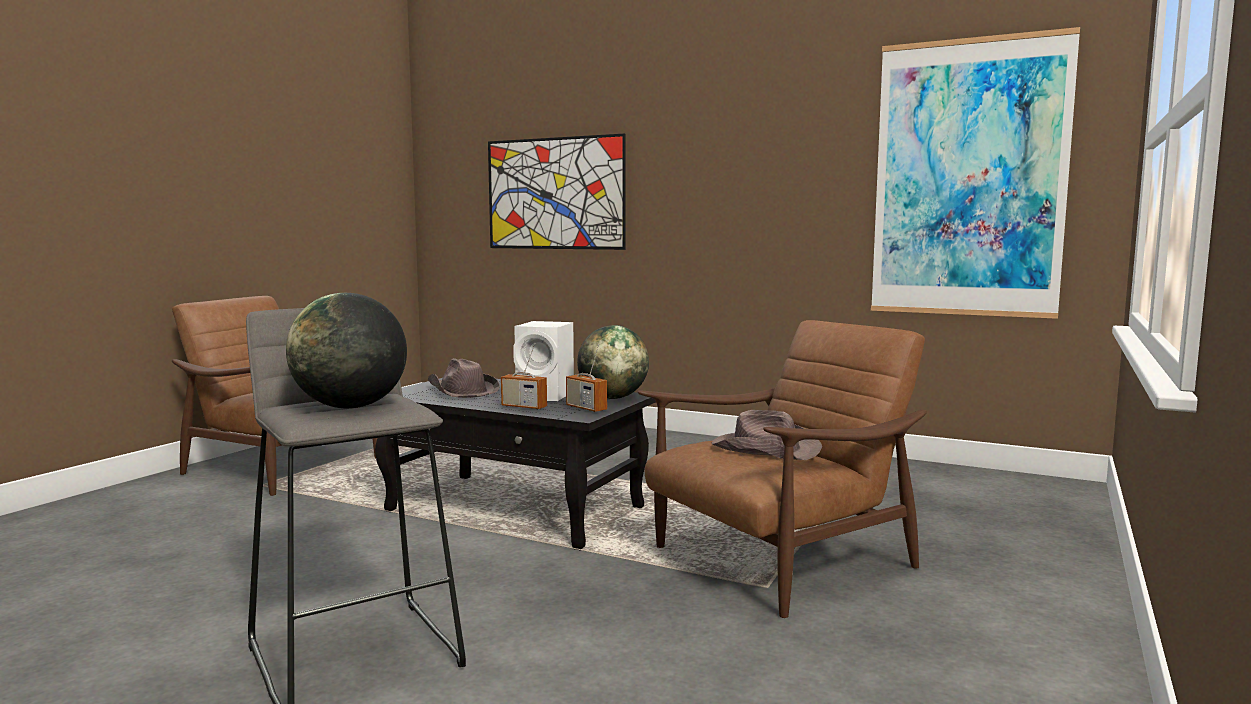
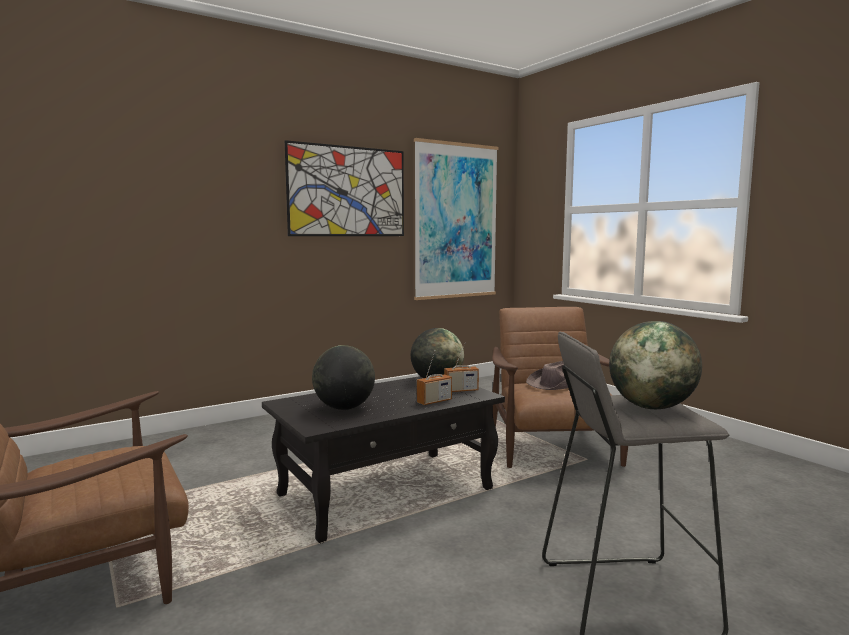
camera: 60 degrees left, 0 degrees up
brown hat [428,358,500,398] -> globe [312,345,375,410]
picture [488,133,625,250] -> picture moved to [285,140,404,236]
white speaker [513,321,574,401] -> none

